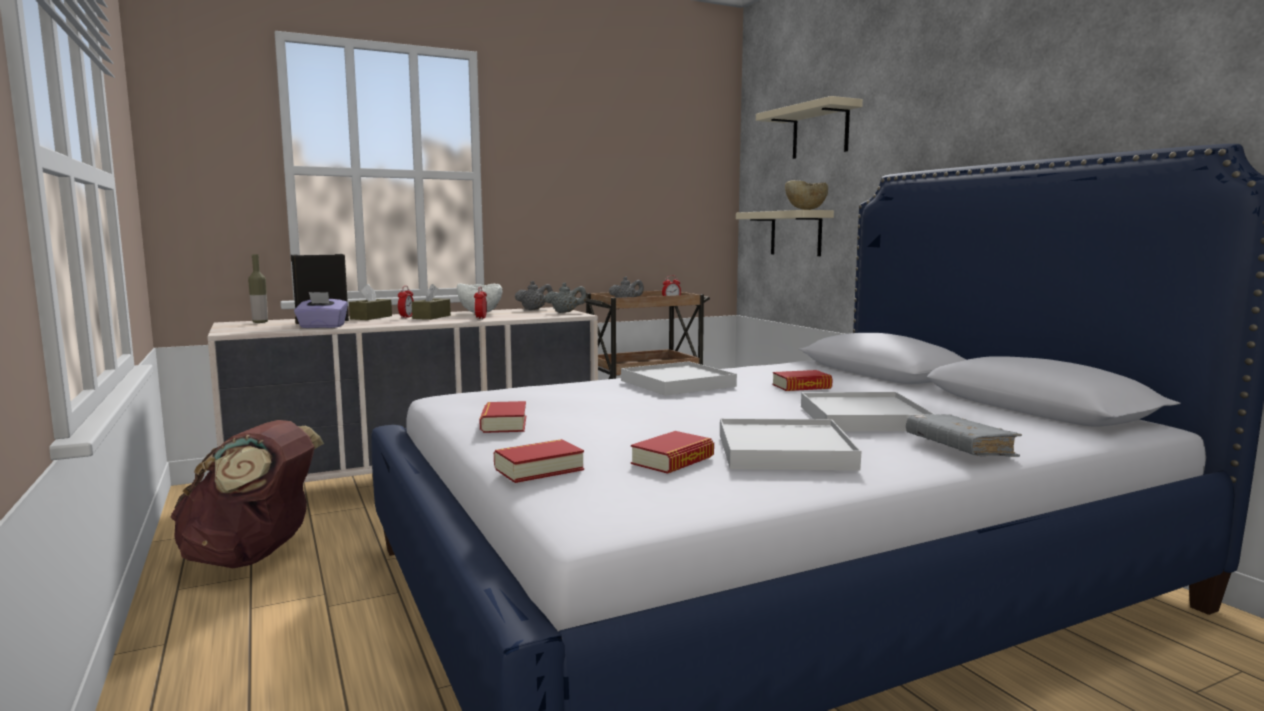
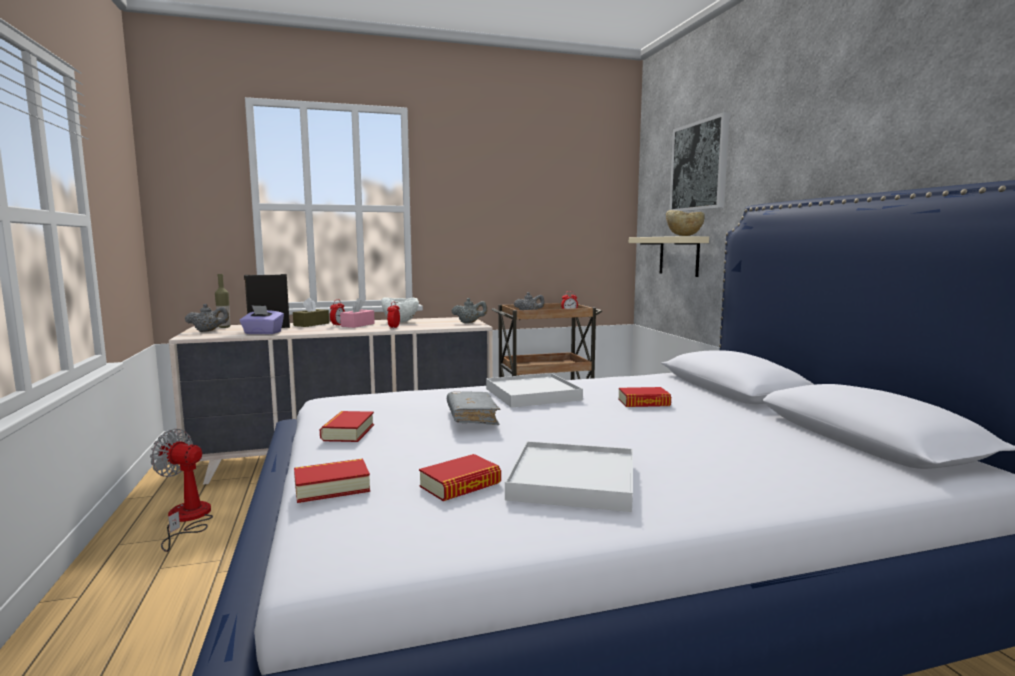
camera: 10 degrees right, 0 degrees up
brown backpack [170,420,324,568] -> fan [150,429,213,552]
brown tissue box [412,284,451,320] -> pink tissue box [340,298,375,328]
grey teapot [515,281,553,310] -> grey teapot moved to [185,304,229,332]
beige shelf [756,96,863,159] -> picture [669,112,730,211]
white tray [801,392,934,431] -> none
grey book [906,414,1022,457] -> grey book moved to [447,391,500,425]

